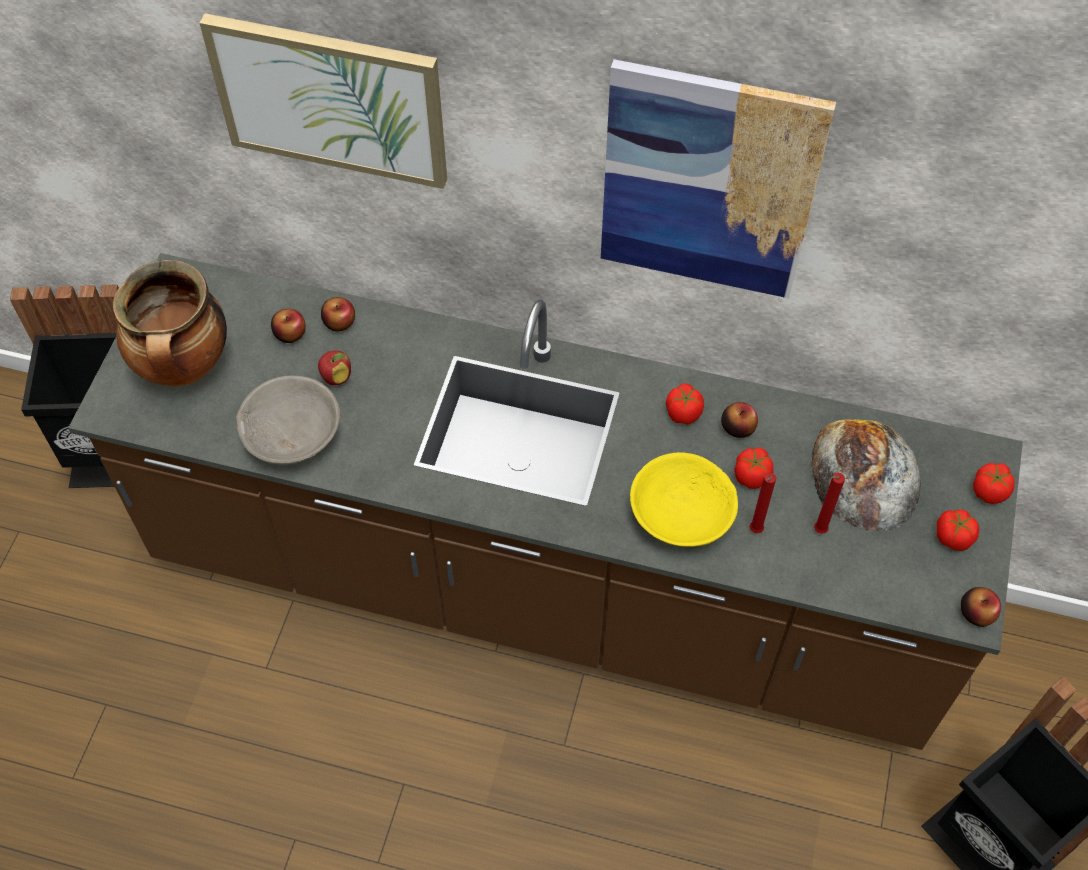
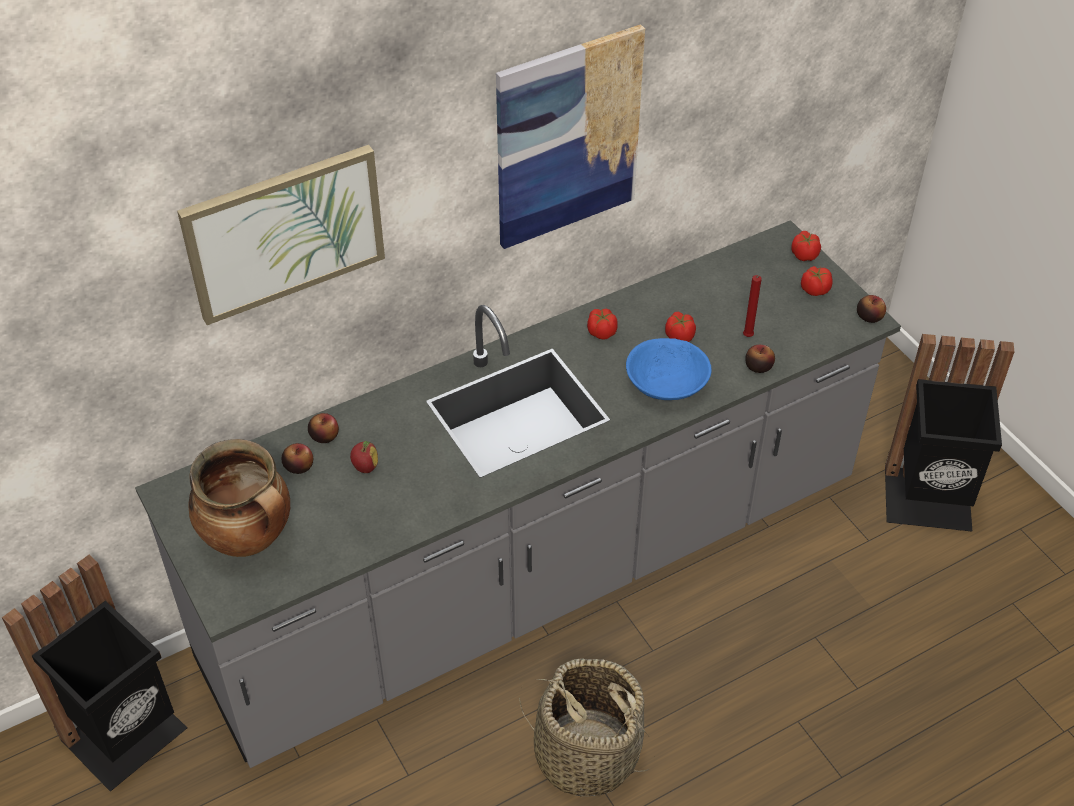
camera: 45 degrees left, 10 degrees down
brown counter [68,253,1023,750] -> grey counter [135,220,901,768]
grey bowl [236,376,340,465] -> none
yellow bowl [630,452,738,547] -> blue bowl [626,338,712,400]
apple [721,402,758,438] -> apple moved to [746,345,775,373]
red candle [749,472,776,533] -> none
bread [811,419,921,532] -> none
none -> basket [519,658,651,797]

